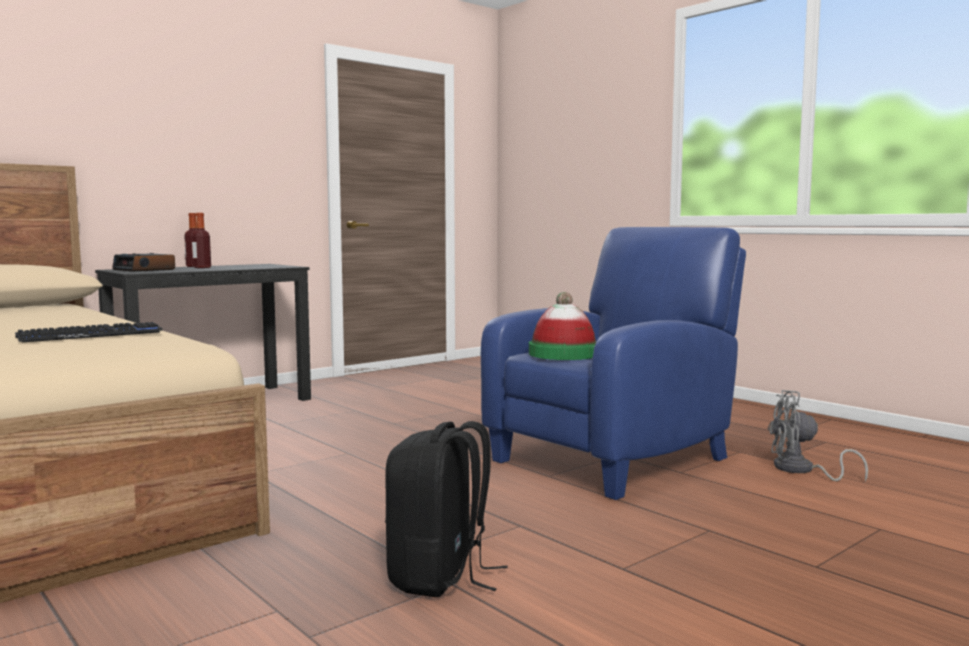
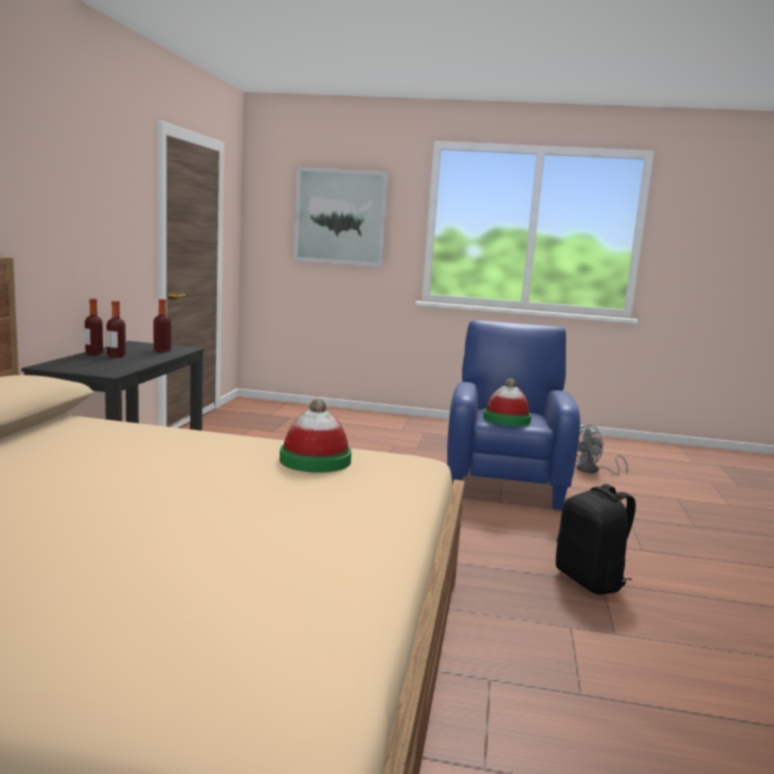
camera: 40 degrees left, 5 degrees up
keyboard [15,322,163,342] -> hat [280,399,352,473]
alarm clock [112,253,175,272] -> none
none -> bottle [154,299,171,352]
none -> picture [294,167,389,267]

